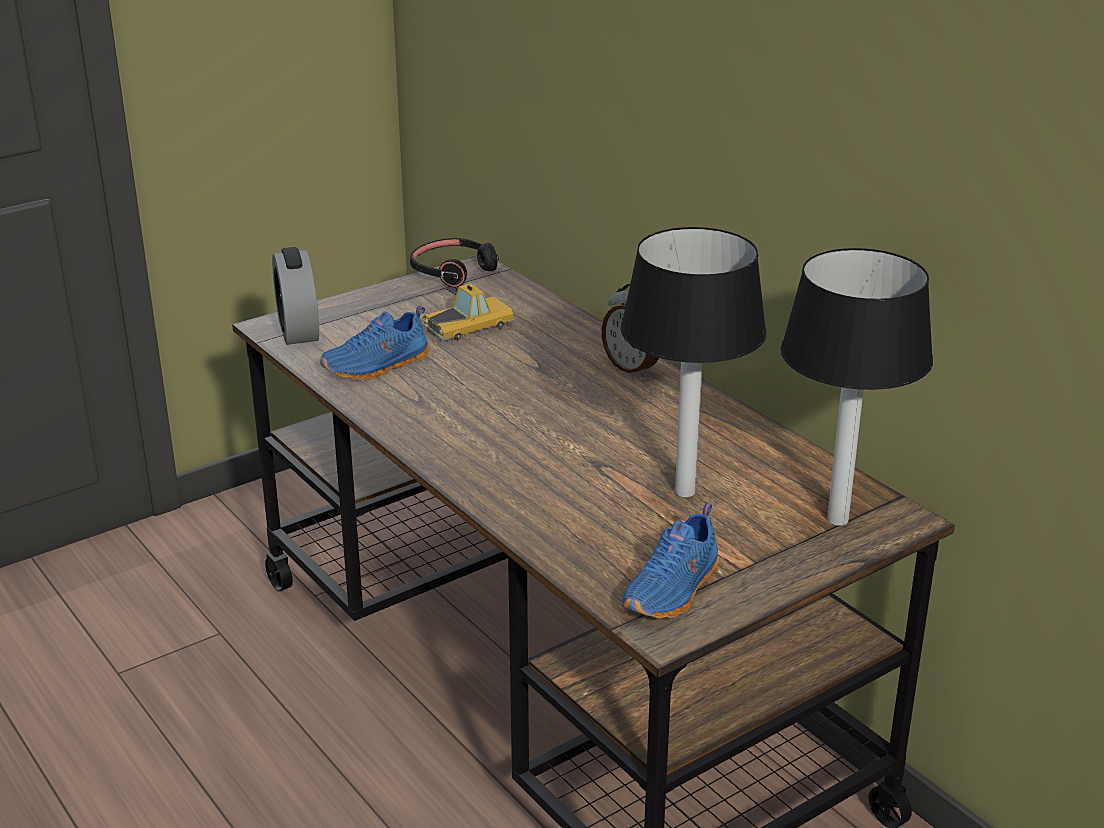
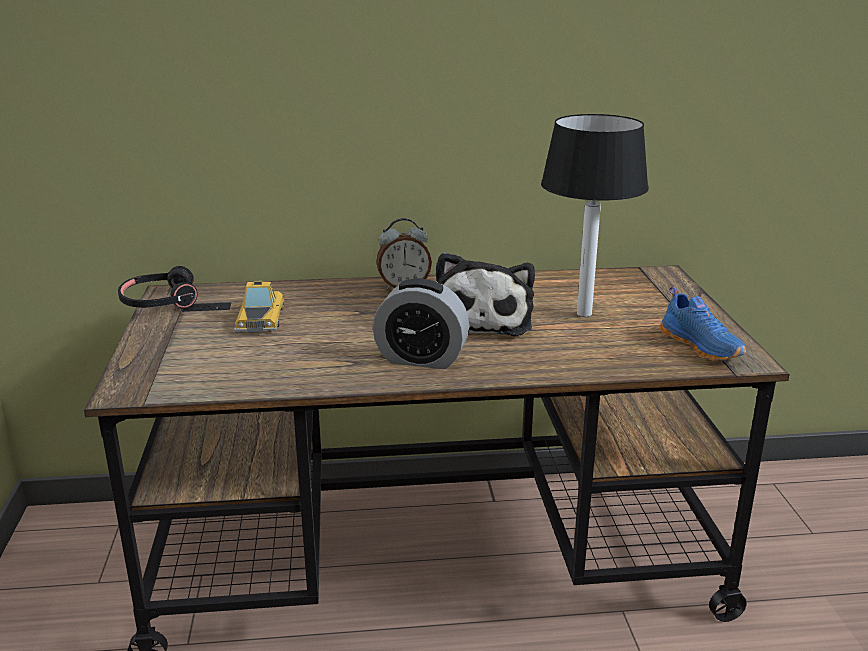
camera: 60 degrees left, 5 degrees down
alarm clock [272,247,319,345] -> alarm clock moved to [373,279,469,369]
blue shoe [320,306,429,380] -> none
table lamp [781,248,933,526] -> none
none -> plush toy [436,252,535,336]

